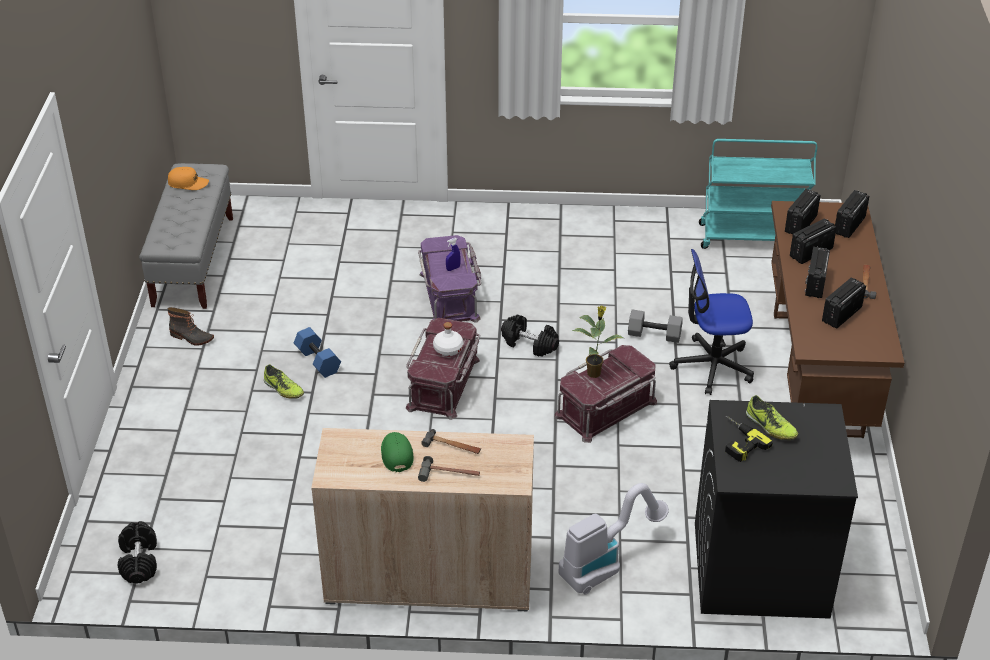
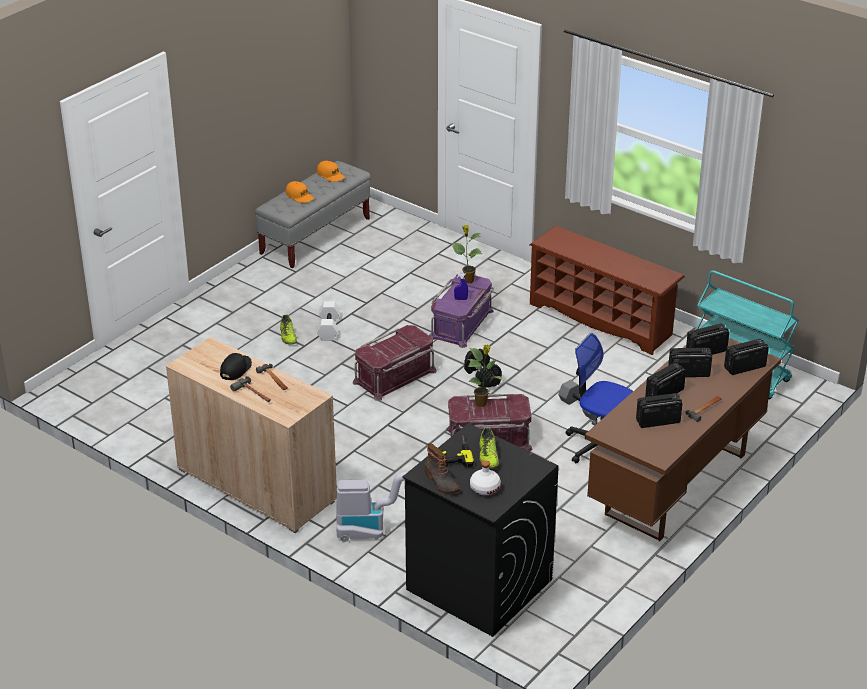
camera: 35 degrees right, 5 degrees down
black dumbbell [118,521,157,584] -> none
boot [168,307,214,346] -> boot moved to [425,443,460,493]
blue dumbbell [294,327,341,378] -> white dumbbell [317,301,340,341]
green cap [381,432,414,472] -> black cap [220,353,252,380]
white bottle [433,322,463,356] -> white bottle moved to [470,460,501,495]
none -> orange cap [286,181,314,203]
none -> potted plant [452,225,482,283]
none -> brown shoe rack [530,226,685,355]

